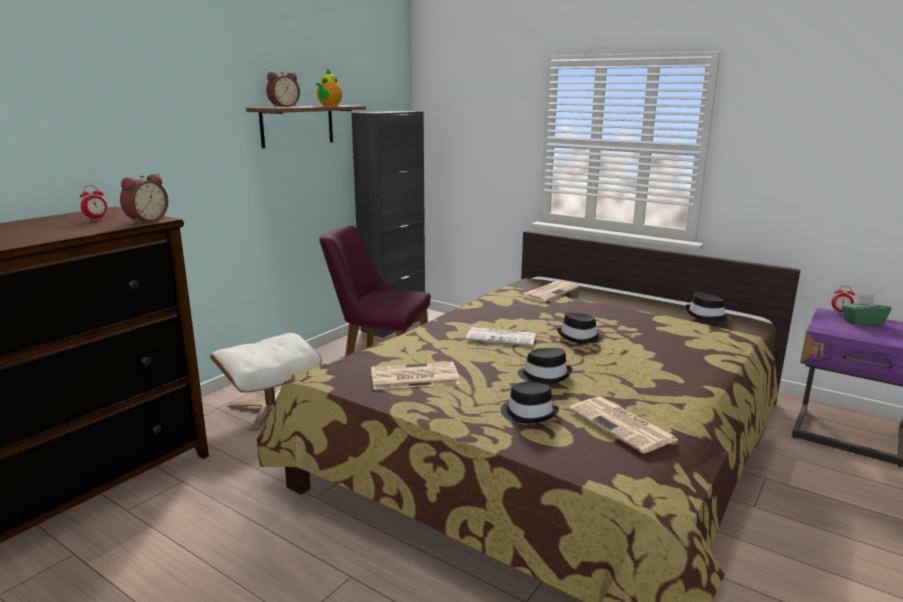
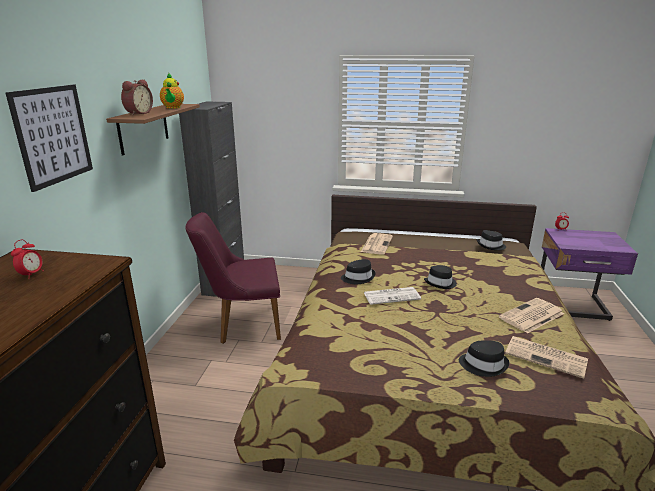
camera: 25 degrees left, 5 degrees up
alarm clock [120,174,168,224] -> none
beige ottoman [210,333,322,430] -> none
newspaper [371,362,460,390] -> newspaper moved to [499,298,564,333]
black hat [518,348,573,384] -> black hat moved to [341,259,376,284]
green tissue box [842,294,891,325] -> none
none -> picture [5,85,93,192]

